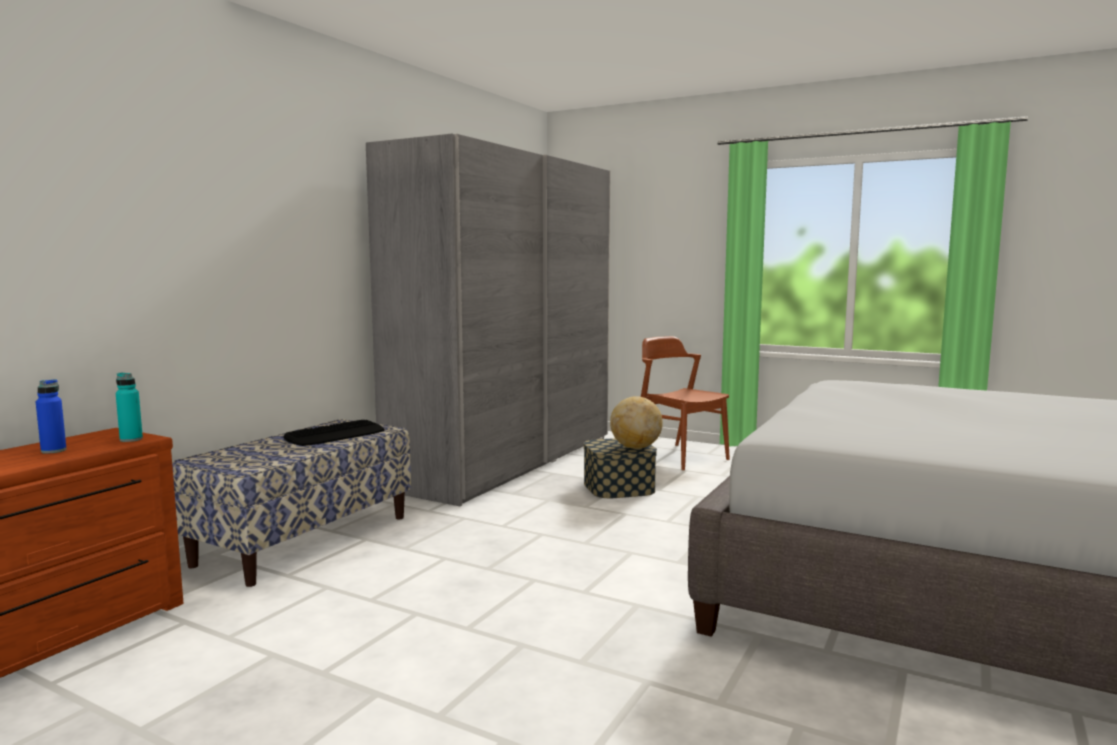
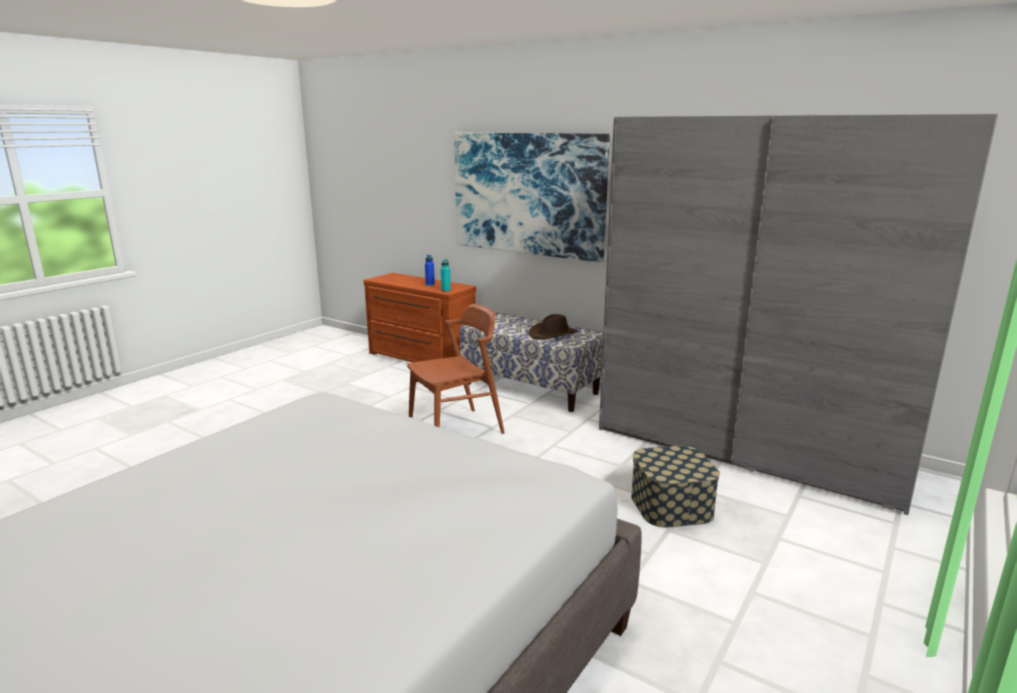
camera: 95 degrees right, 10 degrees up
keyboard [283,420,385,446] -> brown hat [528,314,577,339]
globe [610,396,663,449] -> none
brown chair [641,336,730,470] -> brown chair moved to [407,304,505,434]
none -> picture [454,133,610,263]

